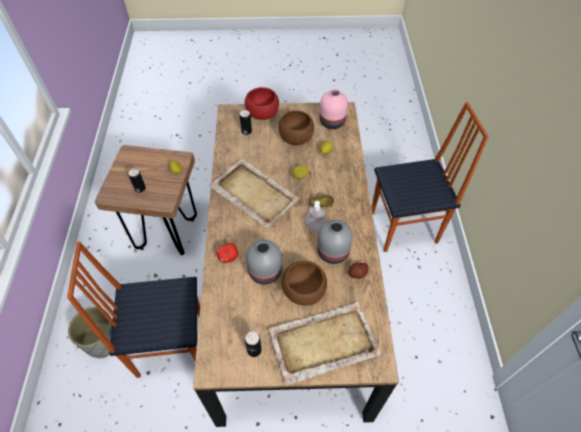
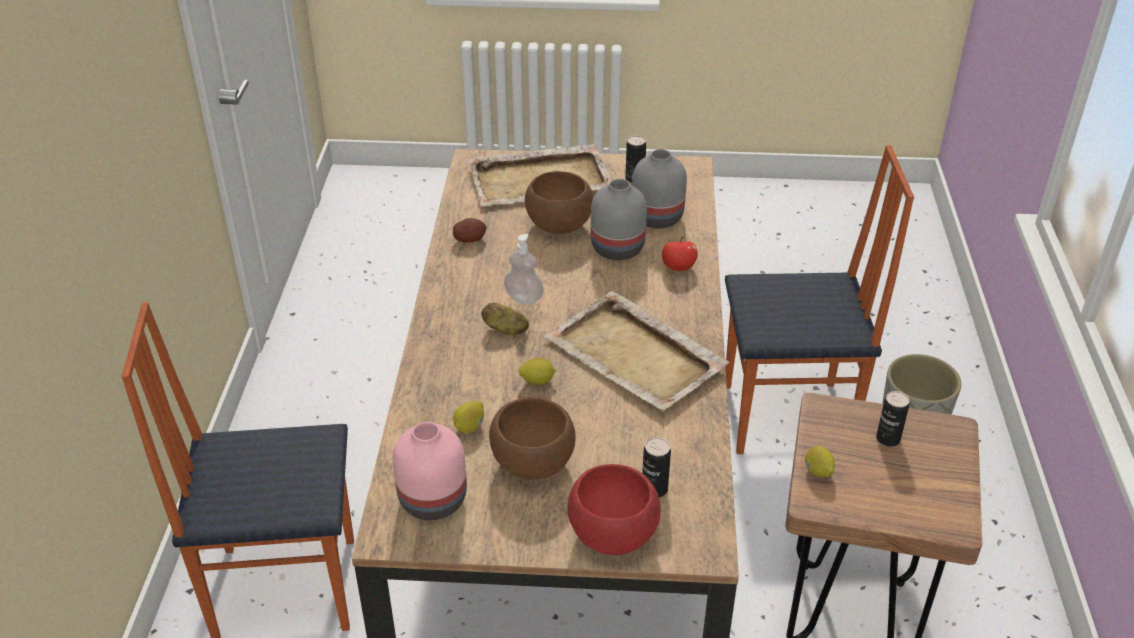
camera: 175 degrees left, 15 degrees down
grey vase [317,220,353,264] -> grey vase moved to [632,149,687,229]

